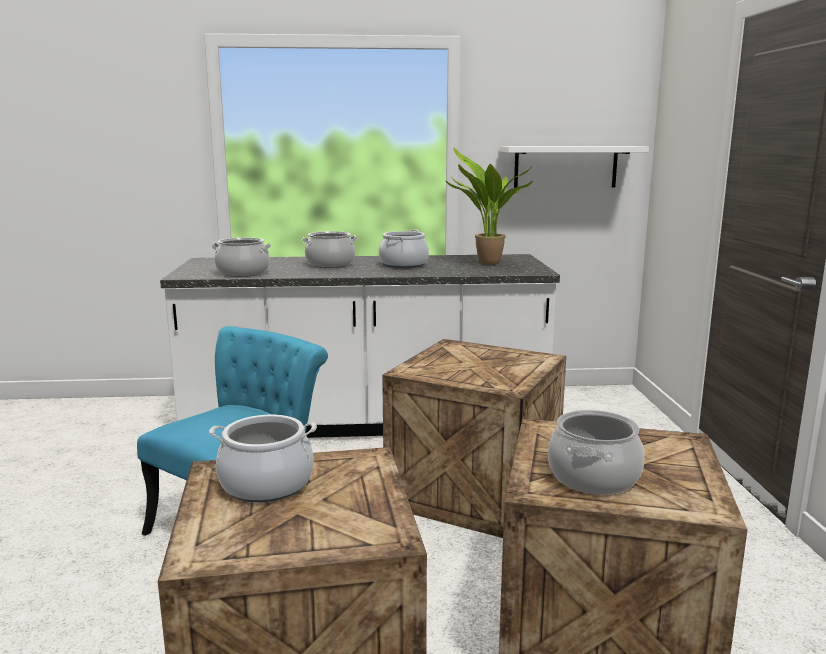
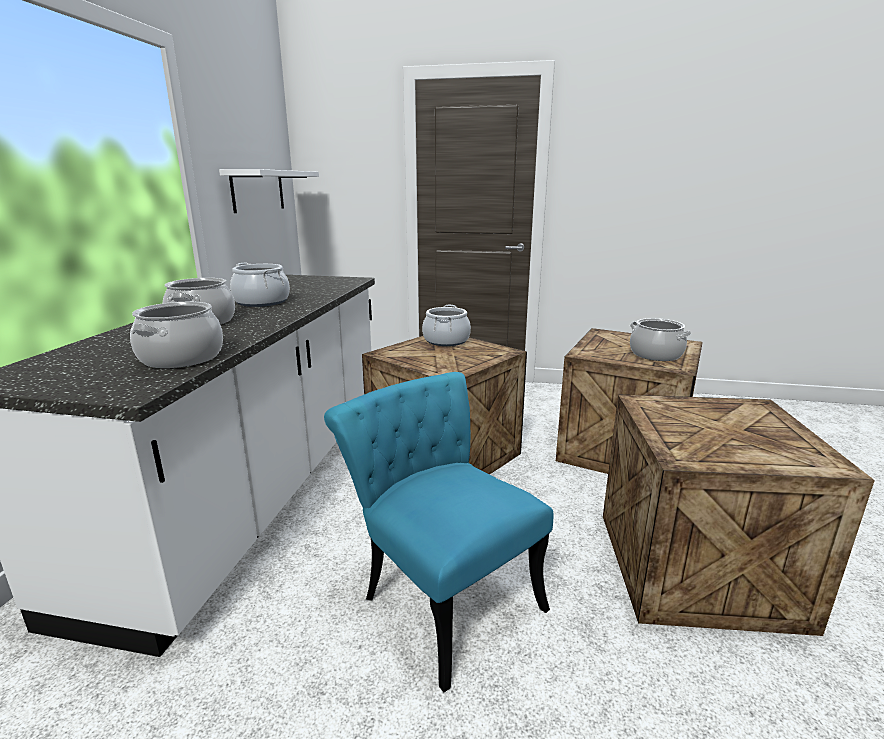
camera: 75 degrees left, 5 degrees up
cooking pot [209,415,317,502] -> cooking pot moved to [422,305,471,346]
potted plant [446,148,533,265] -> none

